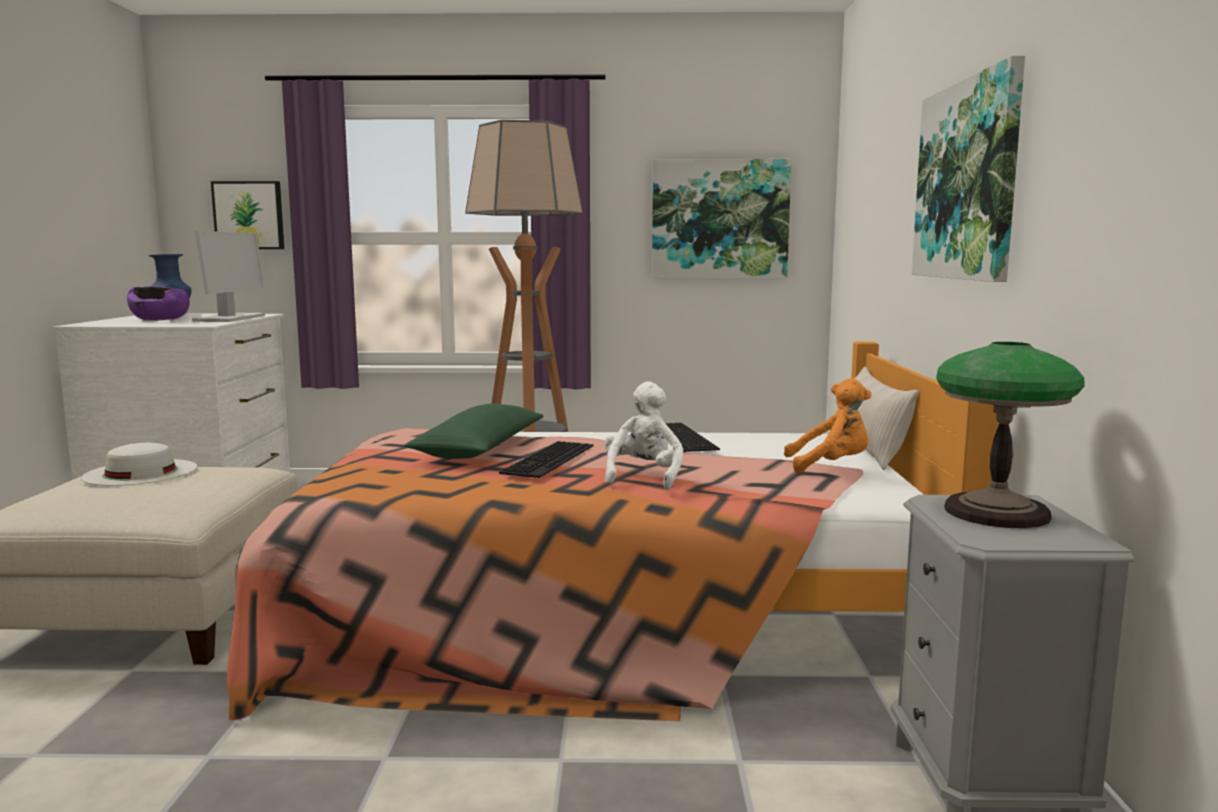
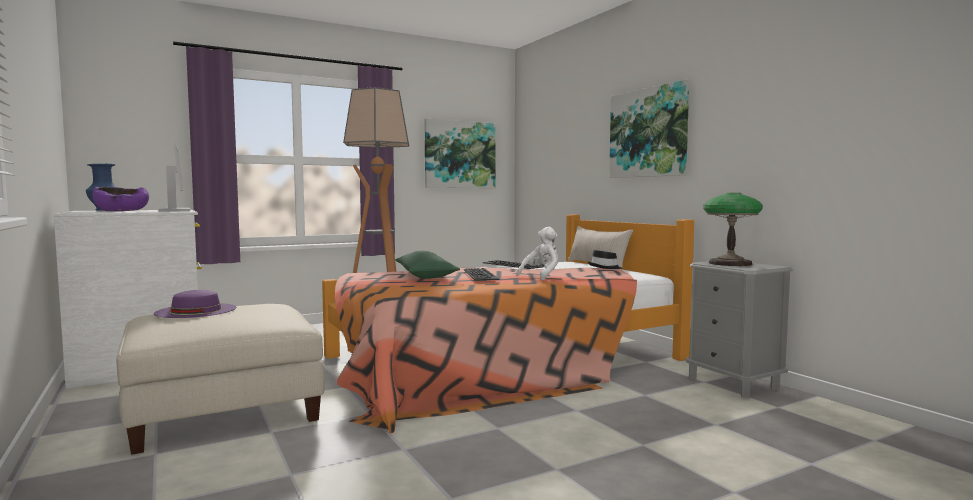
camera: 30 degrees left, 5 degrees down
white hat [81,443,197,486] -> purple hat [154,290,236,318]
picture [211,181,284,249] -> none
white plush toy [604,381,683,490] -> white plush toy turned 60 degrees clockwise [516,227,559,280]
orange plush toy [784,378,871,473] -> black hat [588,250,622,269]

